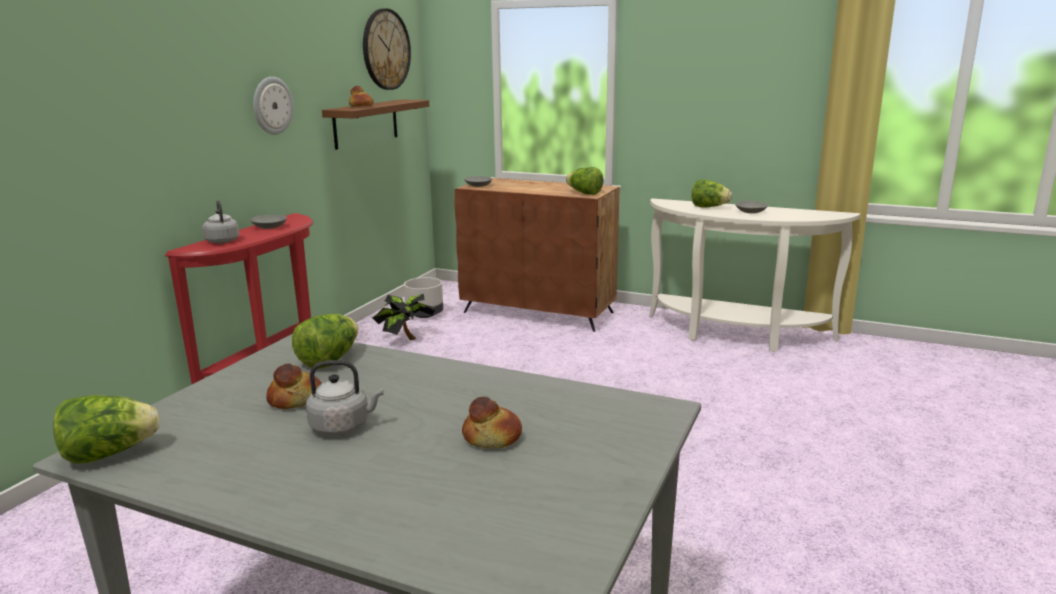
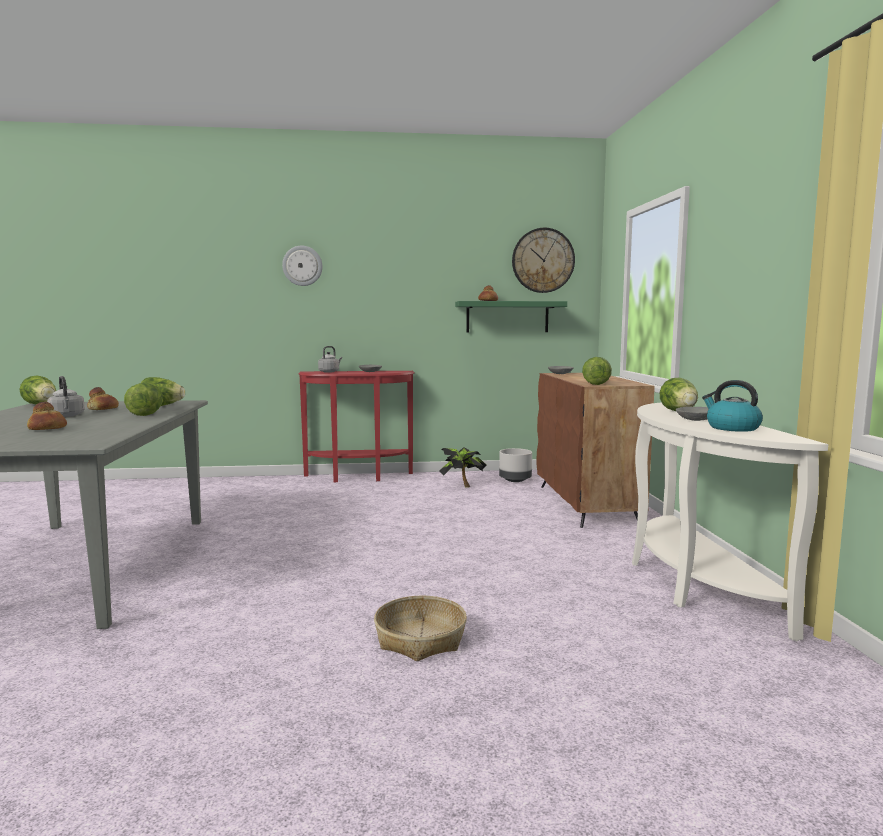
camera: 60 degrees right, 10 degrees down
wall clock [253,77,294,135] -> wall clock moved to [282,246,322,286]
brown shelf [322,99,429,150] -> green shelf [455,301,567,332]
none -> lettuce [124,383,163,416]
none -> basket [374,596,467,661]
none -> kettle [702,380,763,432]

